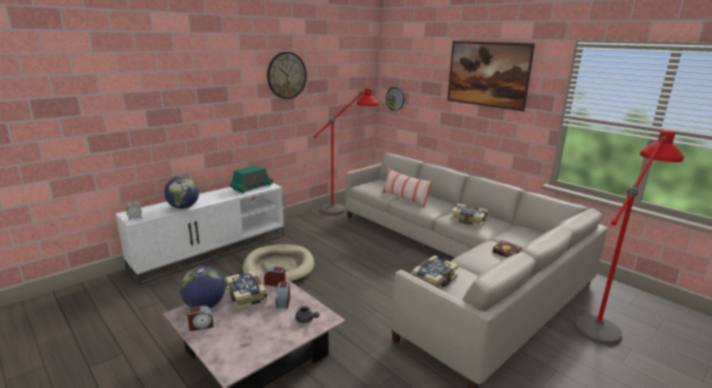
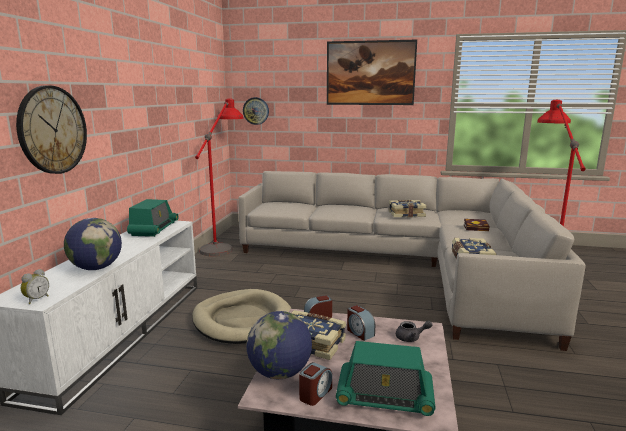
camera: 35 degrees left, 5 degrees down
wall clock [267,52,307,99] -> wall clock moved to [16,85,87,174]
pillow [382,168,432,208] -> none
none -> radio [336,341,435,416]

